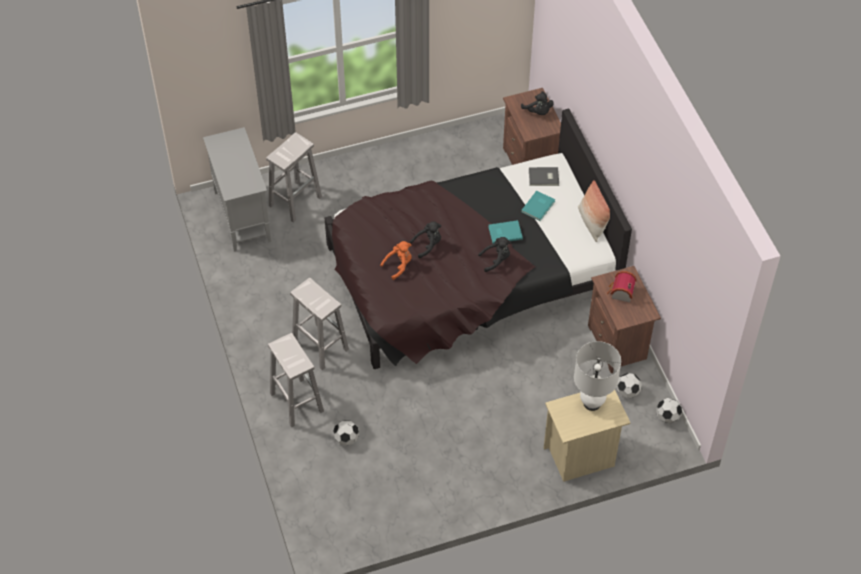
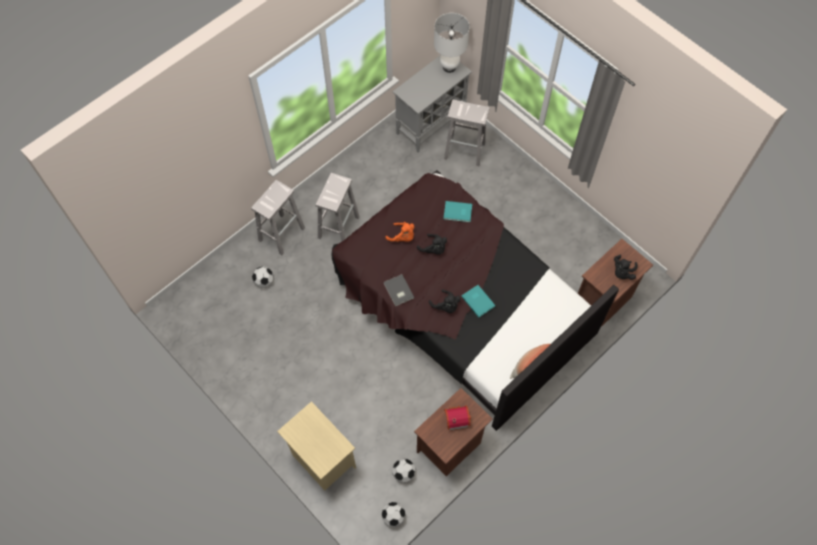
camera: 65 degrees right, 10 degrees up
turquoise book [521,191,555,221] -> turquoise book moved to [444,201,472,222]
grey book [529,167,559,186] -> grey book moved to [384,274,415,306]
white table lamp [574,341,621,411] -> white table lamp moved to [434,13,470,73]

